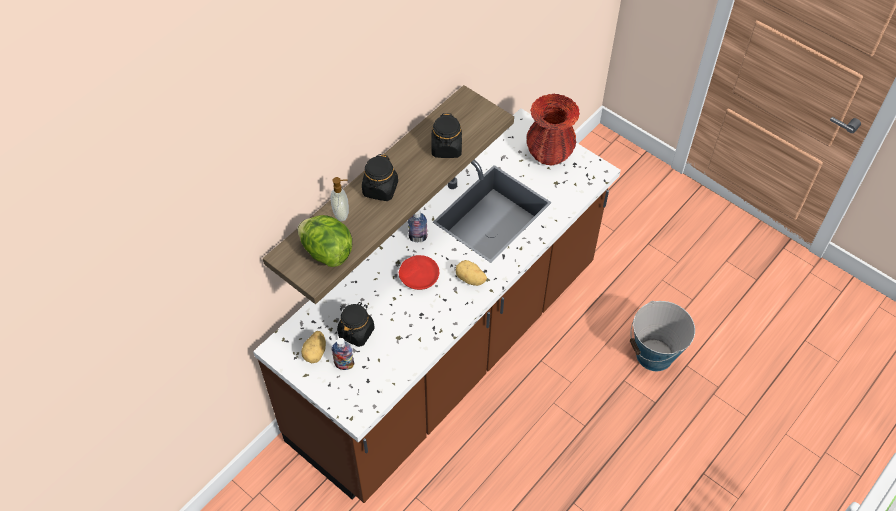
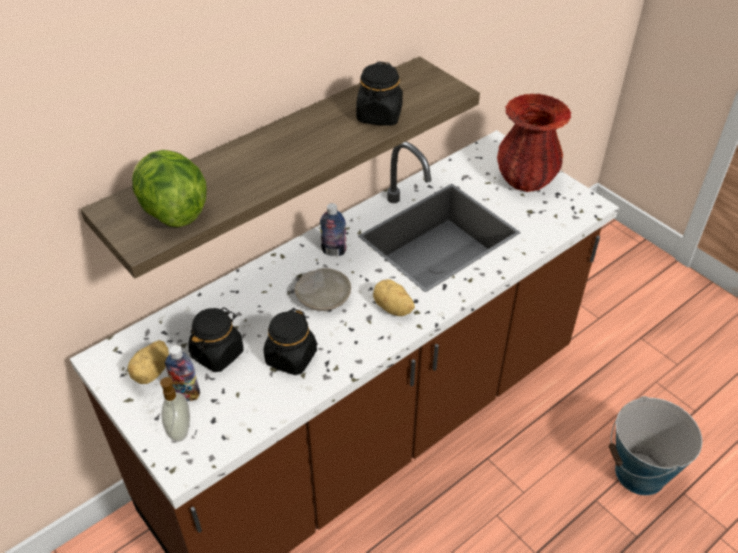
camera: 10 degrees right, 10 degrees down
soap dispenser [330,177,349,221] -> soap dispenser moved to [160,377,190,442]
black jar [362,154,398,201] -> black jar moved to [264,308,317,375]
red plate [399,255,439,290] -> beige plate [295,268,351,311]

